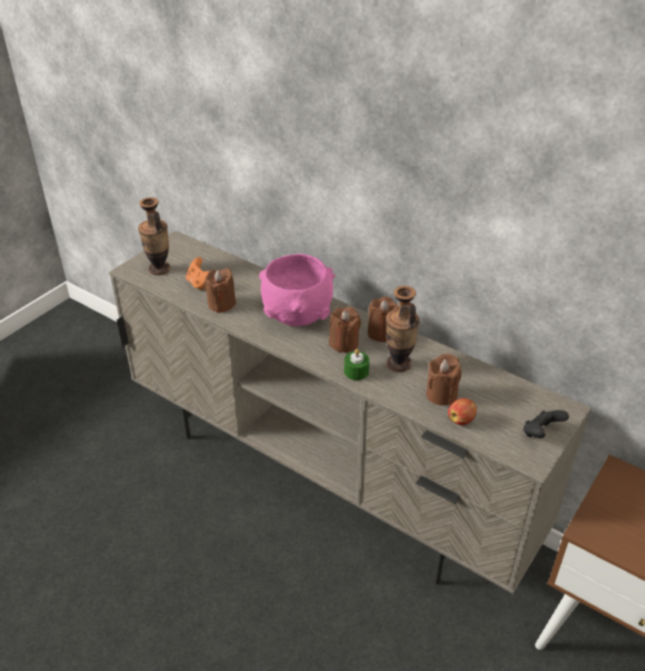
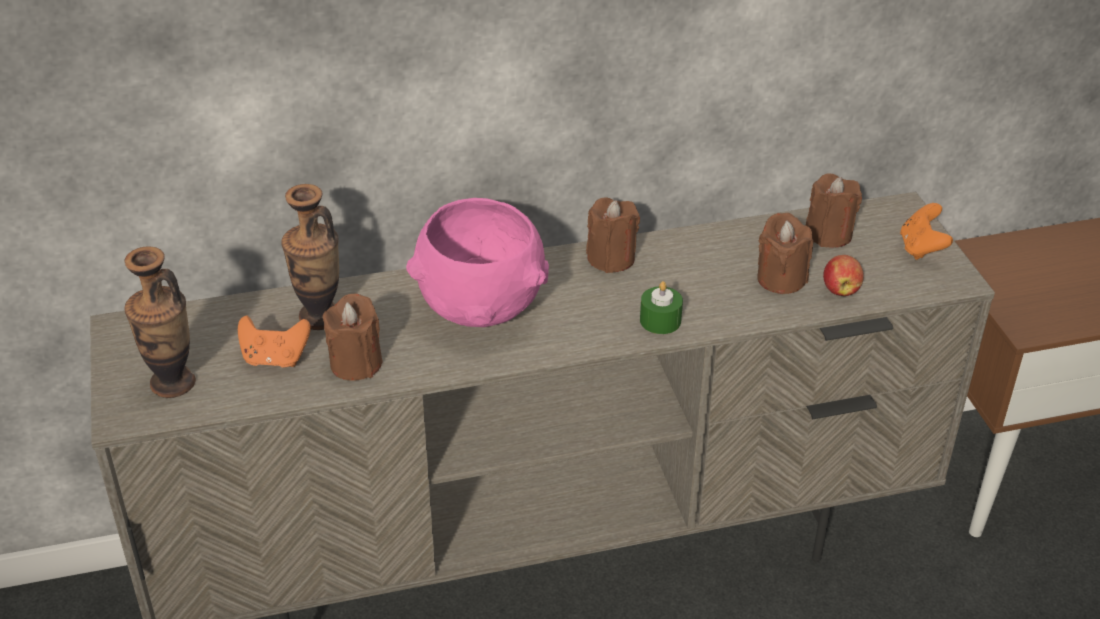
camera: 50 degrees left, 0 degrees up
brown candle [329,307,361,353] -> brown candle moved to [806,174,862,248]
vase [386,286,420,372] -> vase moved to [281,184,339,330]
black game controller [523,410,569,438] -> orange game controller [900,203,953,260]

